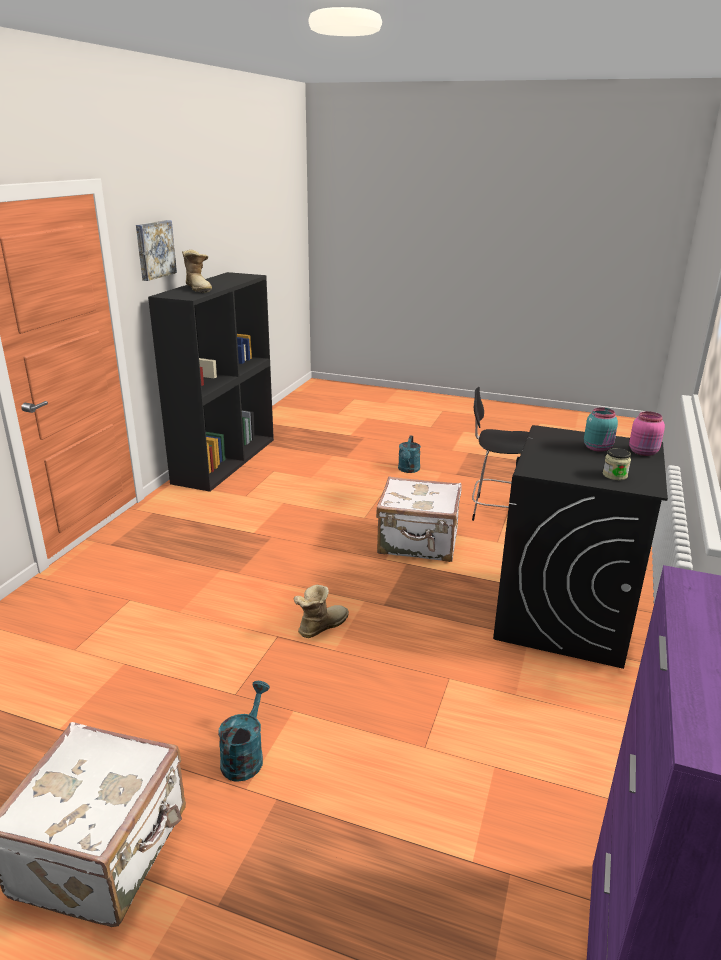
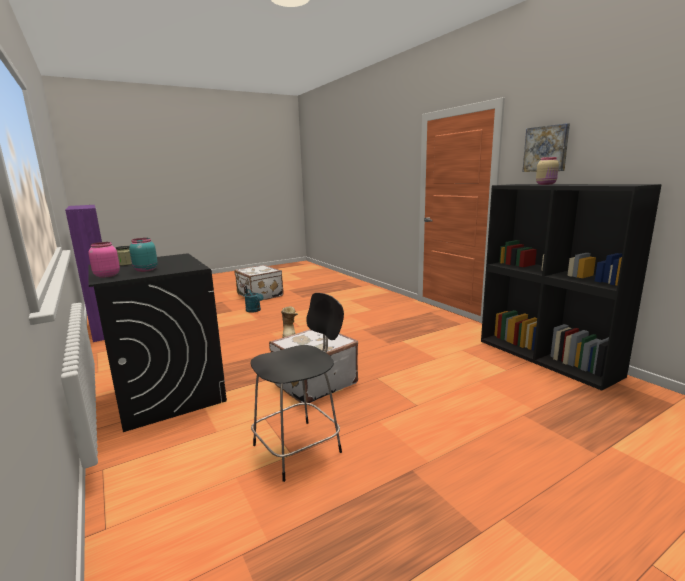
camera: 130 degrees right, 10 degrees down
boot [182,250,212,293] -> beige jar [536,157,559,185]
turquoise watering can [398,435,421,473] -> none

